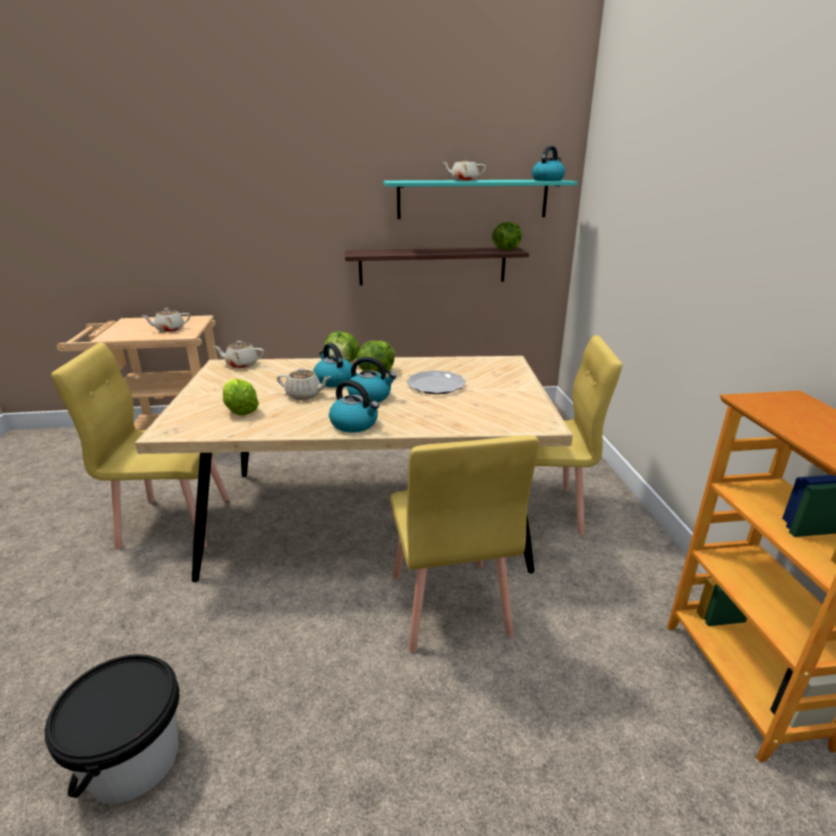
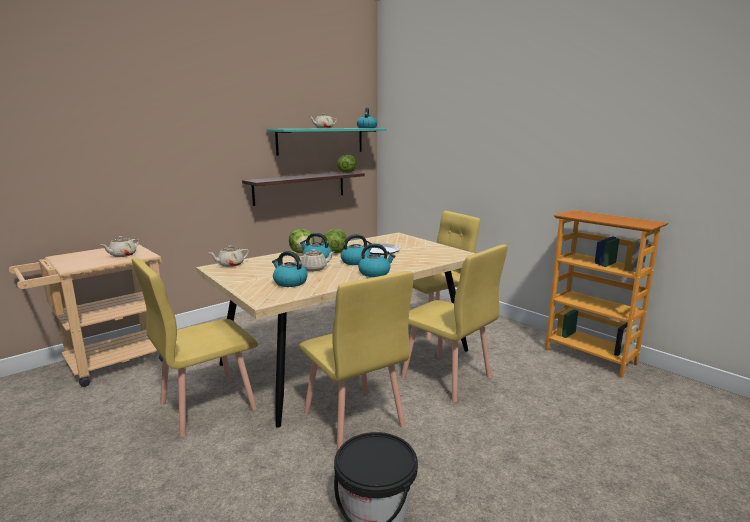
camera: 35 degrees left, 10 degrees down
lettuce [223,378,259,415] -> kettle [272,251,307,287]
none -> yellow chair [299,271,414,451]

